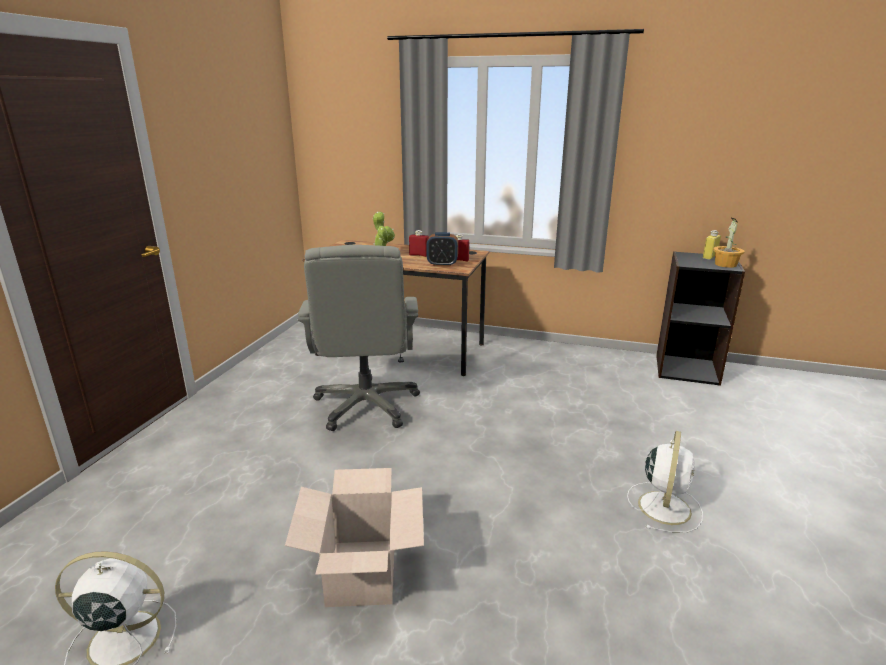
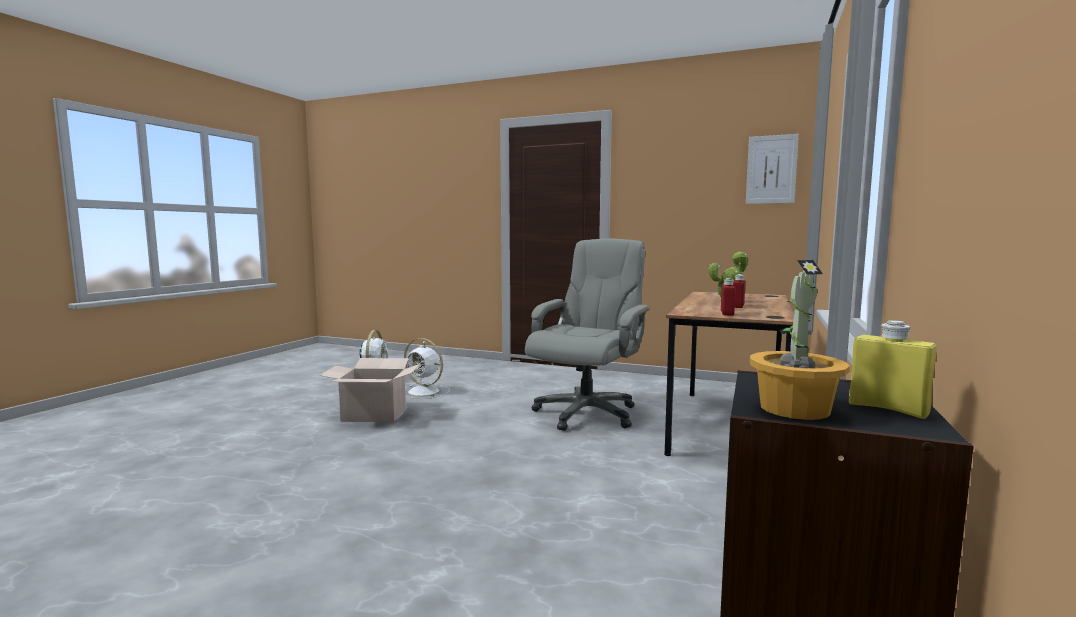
camera: 95 degrees right, 15 degrees down
grey office chair [298,245,420,431] -> grey office chair turned 120 degrees clockwise [525,238,650,431]
alarm clock [426,232,458,267] -> none
white fan [627,431,703,533] -> white fan moved to [404,338,450,399]
none -> picture [746,134,799,204]

